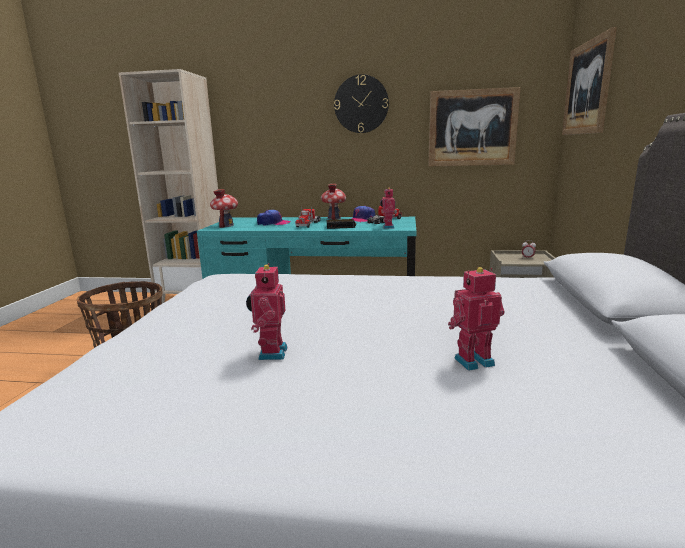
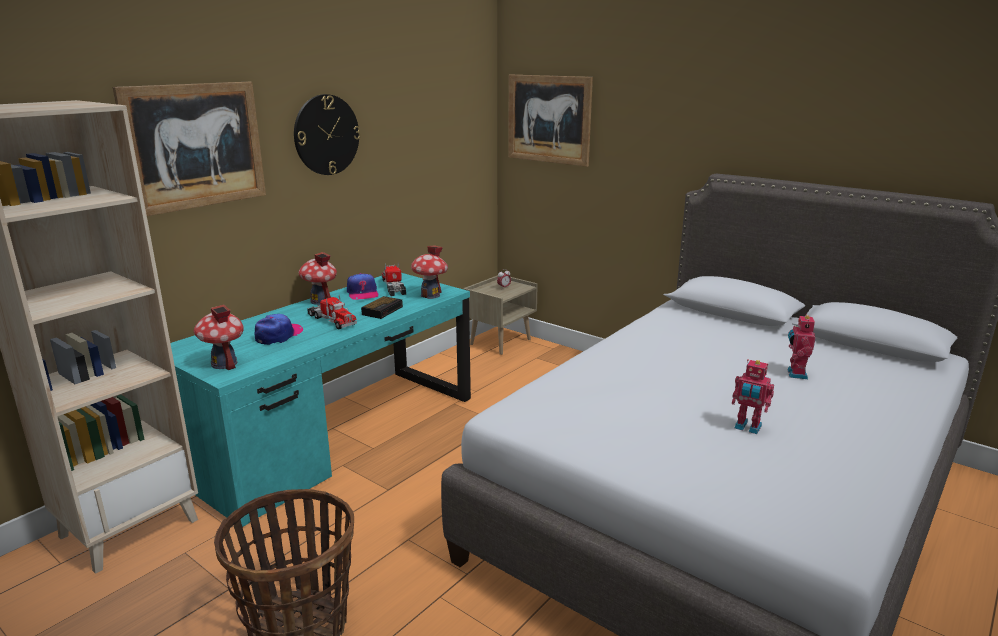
camera: 60 degrees left, 5 degrees up
toy robot [380,188,395,229] -> toy house [411,246,448,299]
picture [429,87,521,167] -> picture moved to [113,82,266,216]

